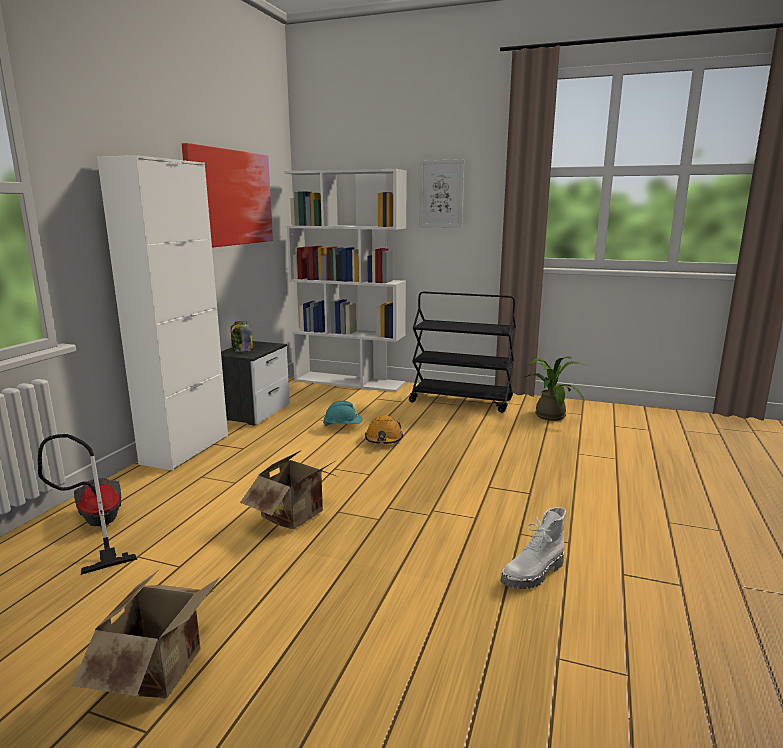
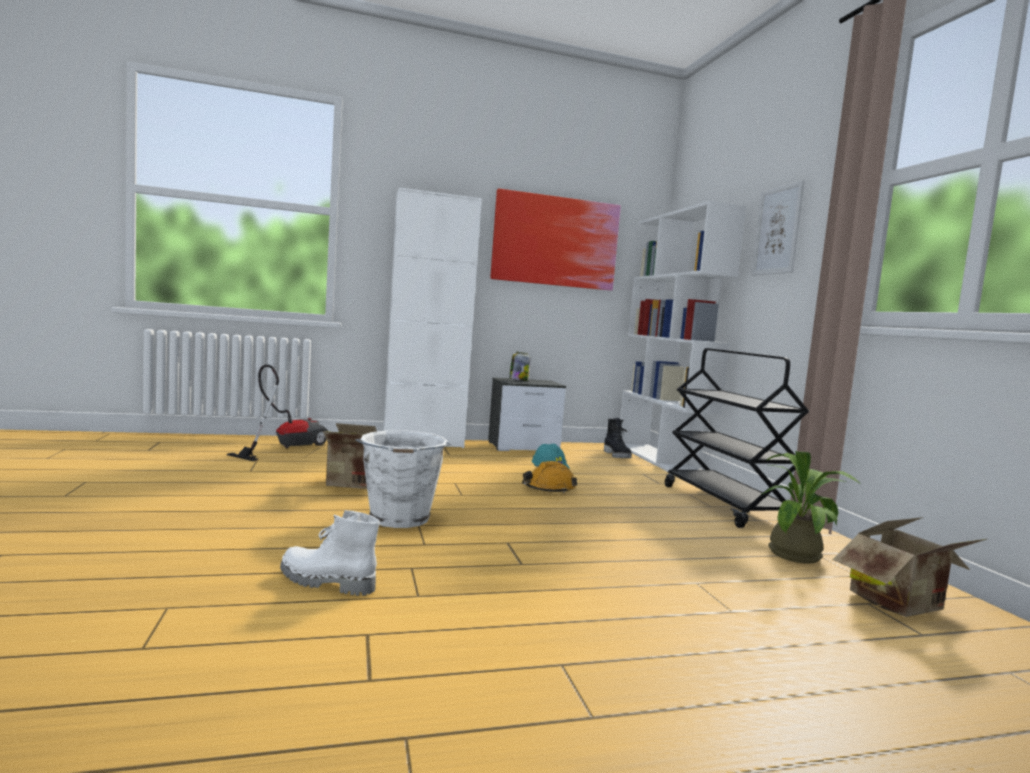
camera: 55 degrees right, 10 degrees down
cardboard box [71,569,220,699] -> cardboard box moved to [832,517,987,617]
none -> white bucket [355,430,451,528]
none -> black boot [604,418,632,458]

